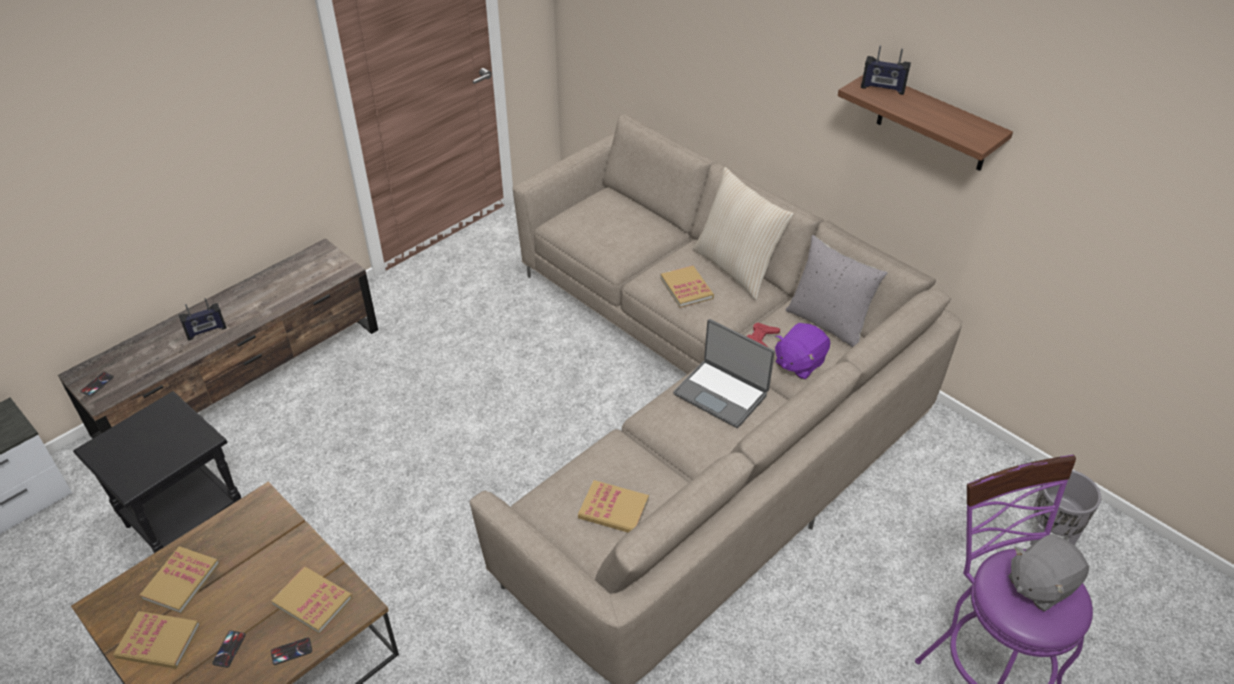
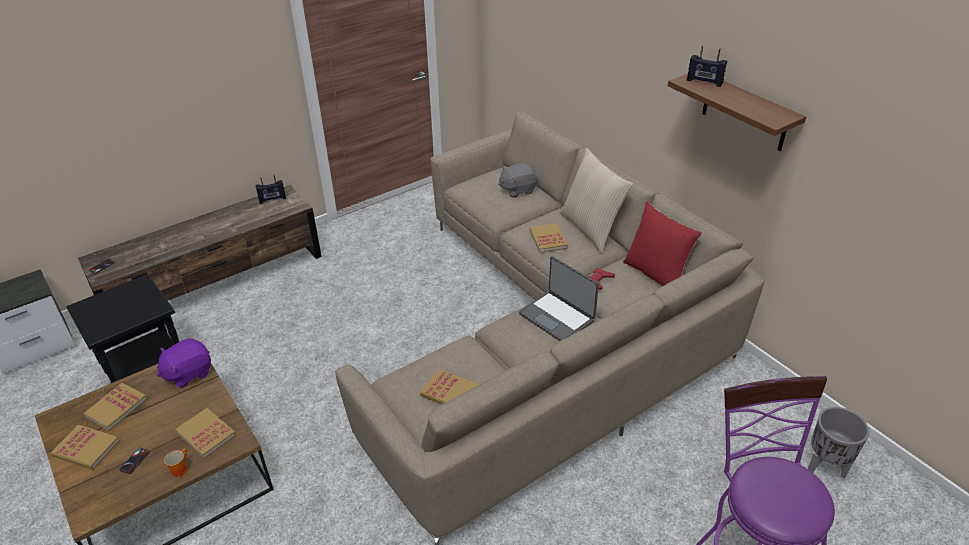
camera: 10 degrees right, 5 degrees down
radio [179,298,227,341] -> radio moved to [256,175,286,204]
phone [271,637,312,665] -> mug [164,449,187,477]
purple plush toy [775,323,830,380] -> purple plush toy moved to [157,338,211,388]
grey pillow [785,235,888,347] -> red pillow [623,201,702,286]
grey plush toy [1008,534,1089,611] -> grey plush toy moved to [498,163,537,198]

